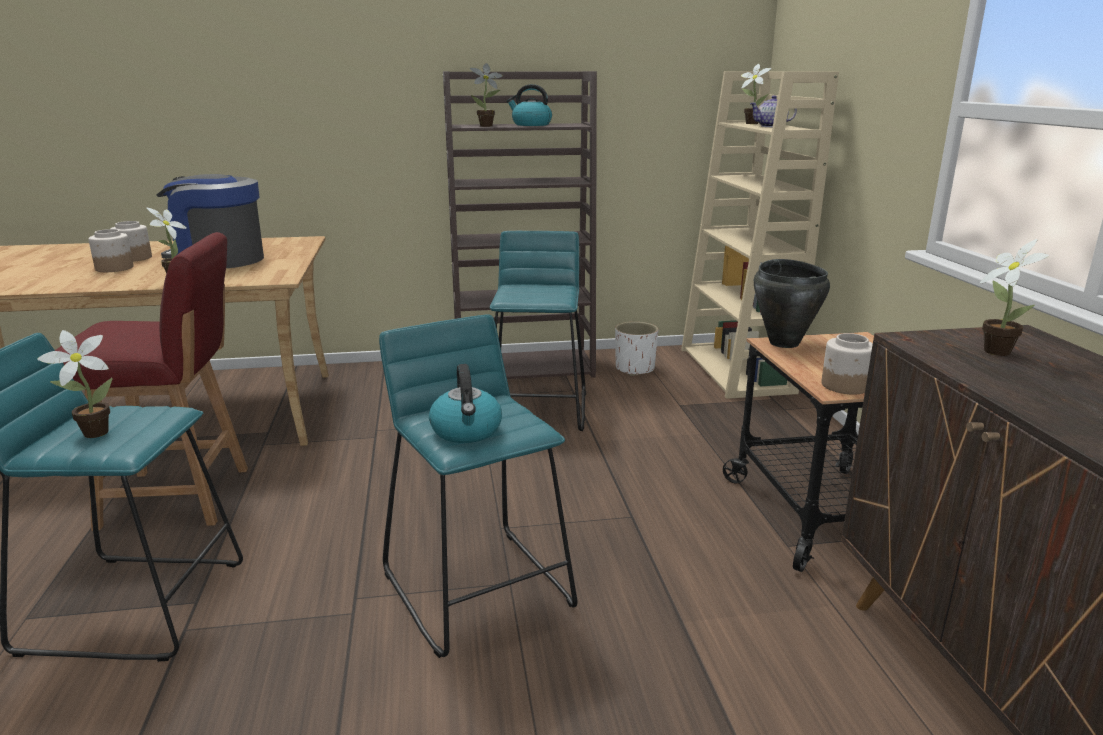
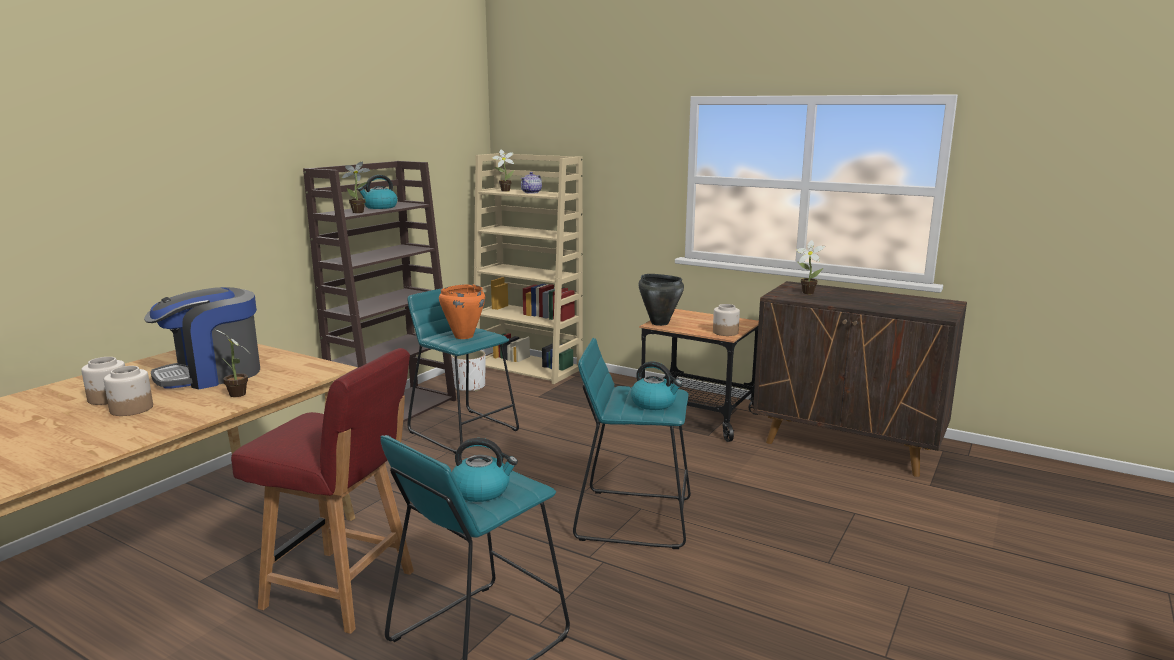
camera: 50 degrees left, 5 degrees down
potted plant [38,330,113,438] -> kettle [452,438,518,502]
red chair [55,232,248,531] -> red chair turned 75 degrees clockwise [231,348,414,634]
none -> orange cooking pot [439,284,485,339]

